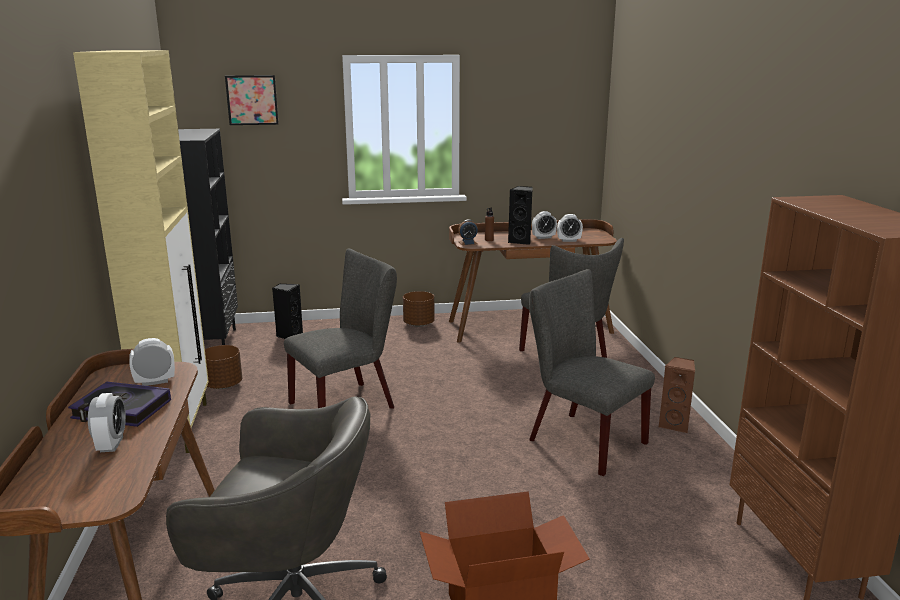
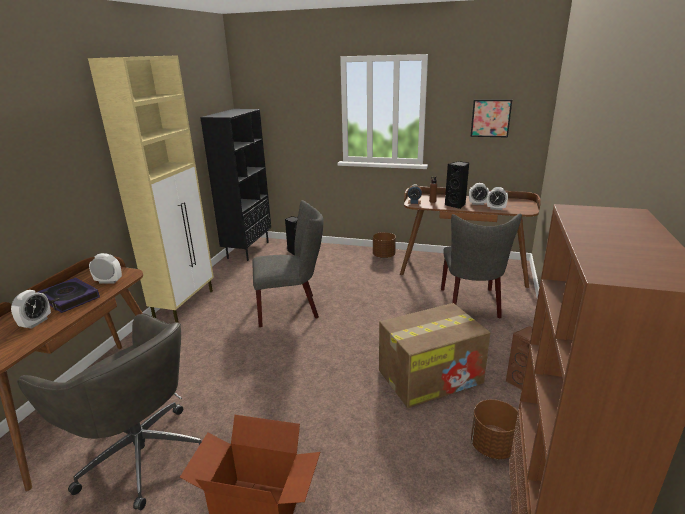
camera: 25 degrees right, 5 degrees up
brown planter [205,345,242,389] -> brown planter moved to [471,399,518,459]
picture [225,75,279,125] -> picture moved to [471,99,512,138]
grey chair [529,269,655,476] -> cardboard box [379,303,490,408]

